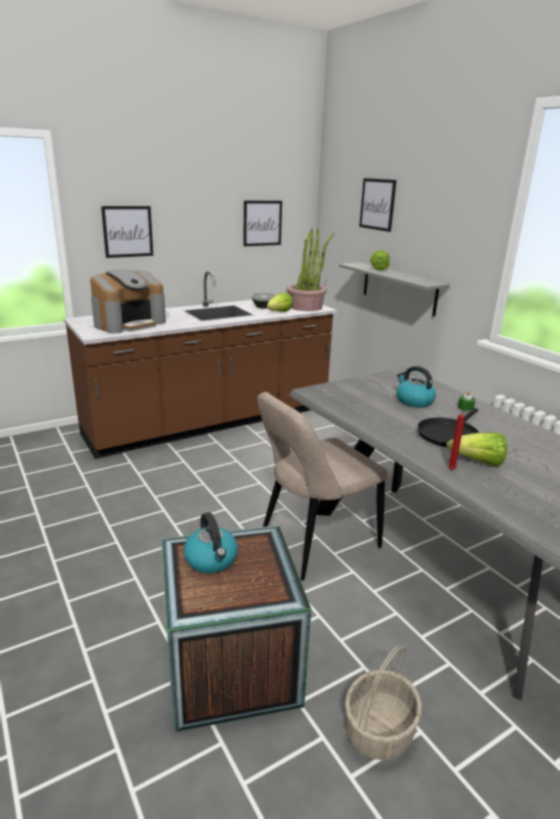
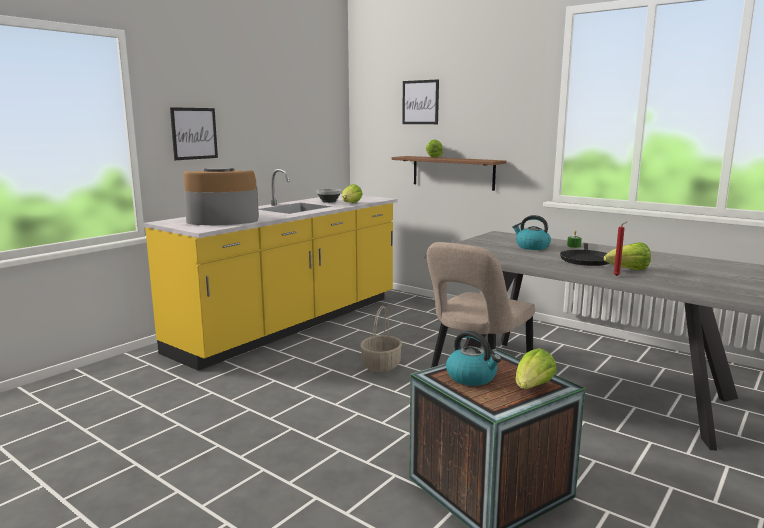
camera: 20 degrees left, 10 degrees down
brown counter [64,271,337,459] -> yellow counter [143,169,398,371]
coffee machine [90,270,166,334] -> coffee machine turned 120 degrees counterclockwise [184,168,259,225]
picture [243,201,282,246] -> none
potted plant [286,229,334,311] -> none
grey shelf [339,262,450,316] -> brown shelf [392,156,507,191]
basket [345,644,422,760] -> basket moved to [360,306,402,372]
none -> lettuce [515,348,557,389]

